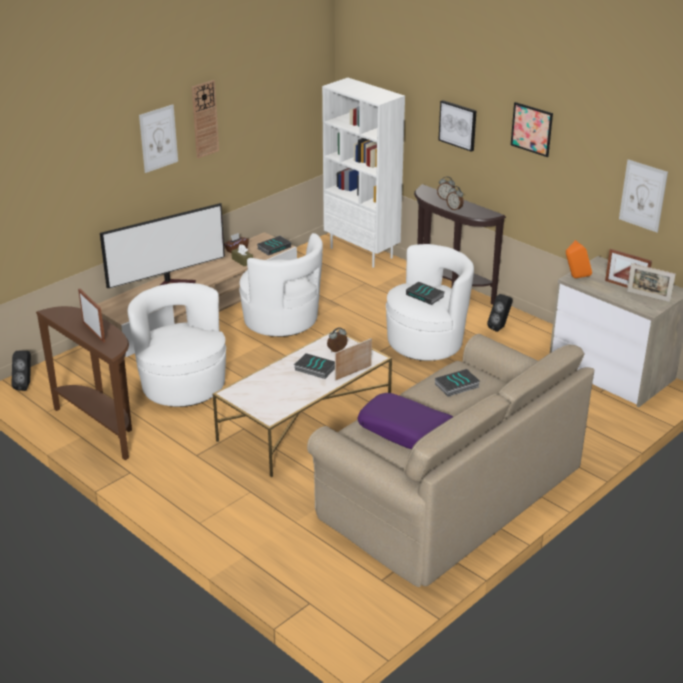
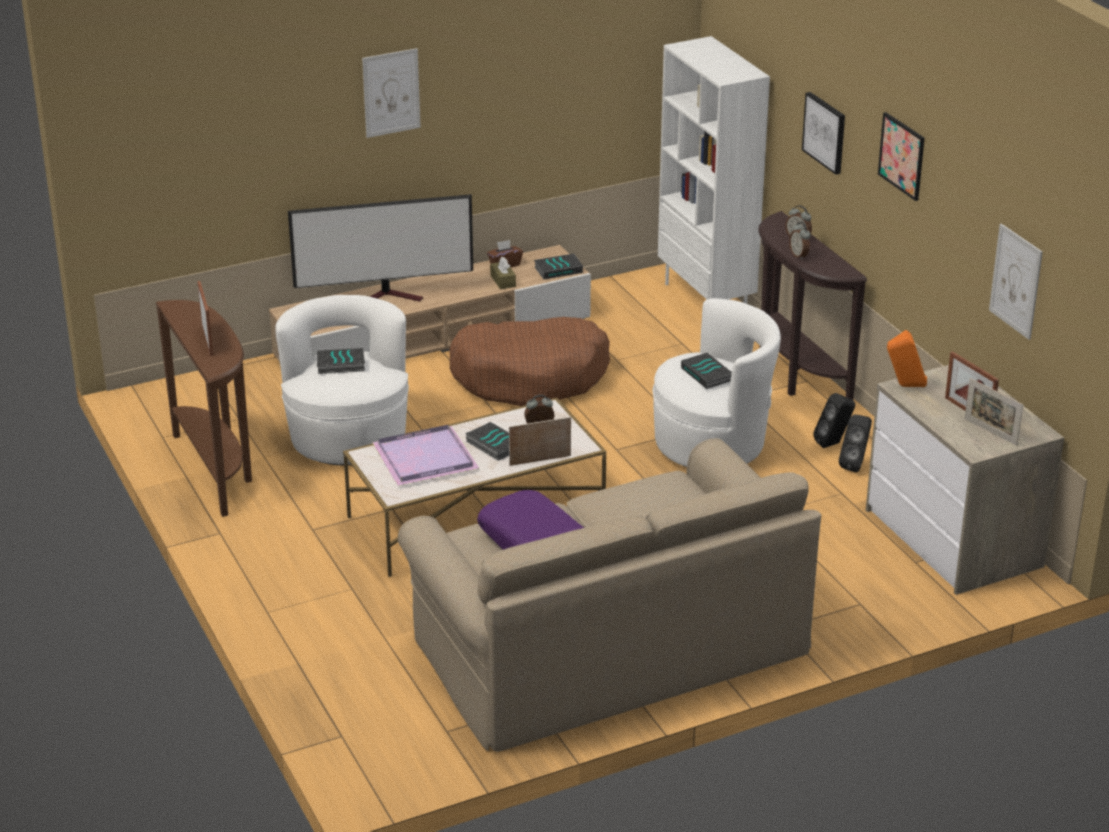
camera: 20 degrees right, 0 degrees up
black speaker [12,351,31,391] -> black speaker moved to [839,414,872,473]
wall clock [192,80,219,159] -> none
white armchair [239,233,323,337] -> brown dog bed [449,317,610,406]
book [435,369,480,397] -> book moved to [317,348,365,374]
none -> purple tray [372,425,479,486]

